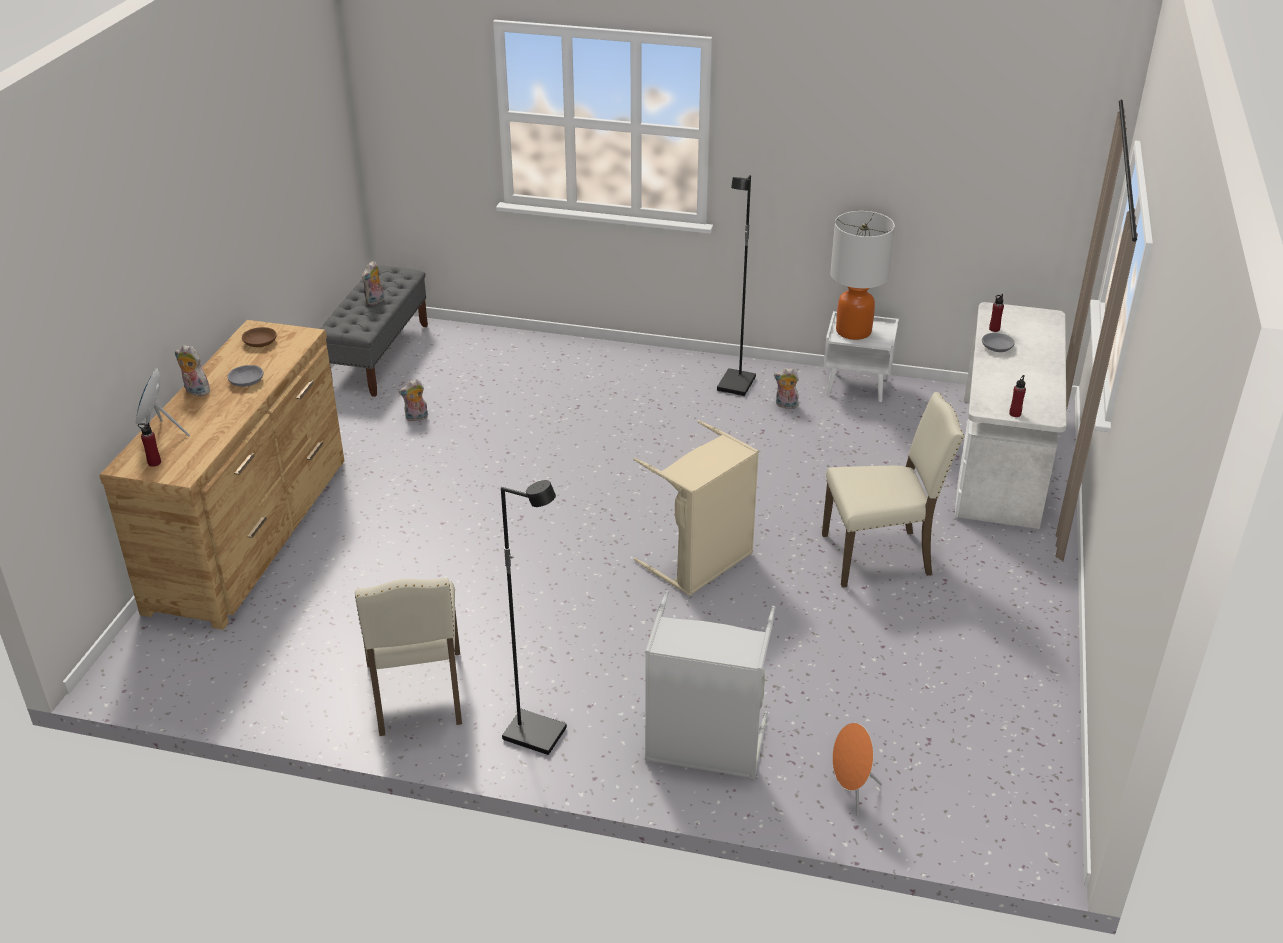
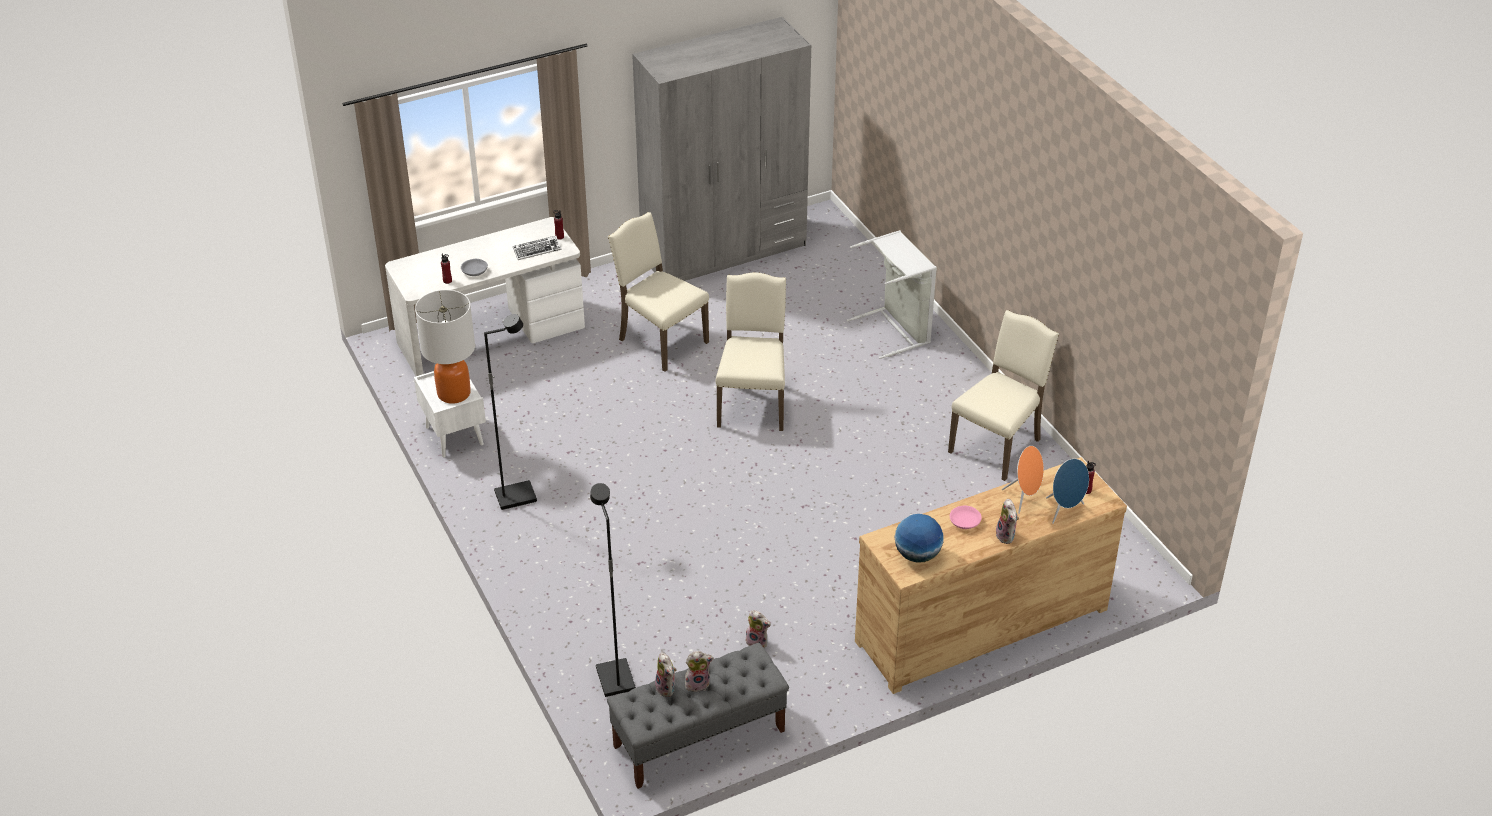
camera: 130 degrees left, 5 degrees up
grey bowl [227,365,263,387] -> pink bowl [950,506,982,529]
brown bowl [242,327,277,347] -> globe [895,514,943,563]
black floor lamp [501,480,567,755] -> black floor lamp moved to [590,483,636,697]
beige laundry basket [633,420,759,596] -> beige chair [716,272,786,431]
plush toy [774,368,799,409] -> plush toy moved to [655,652,677,697]
orange speaker [832,723,882,816] -> orange speaker moved to [1002,446,1044,514]
none -> keyboard [513,236,561,260]
none -> grey wardrobe [632,17,811,281]

